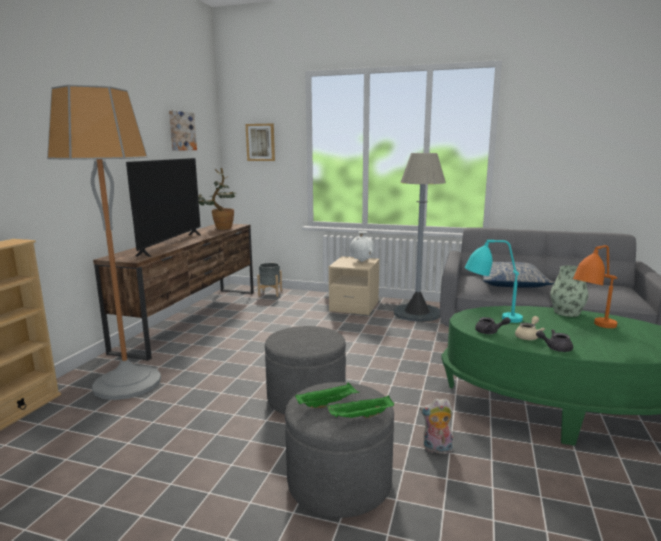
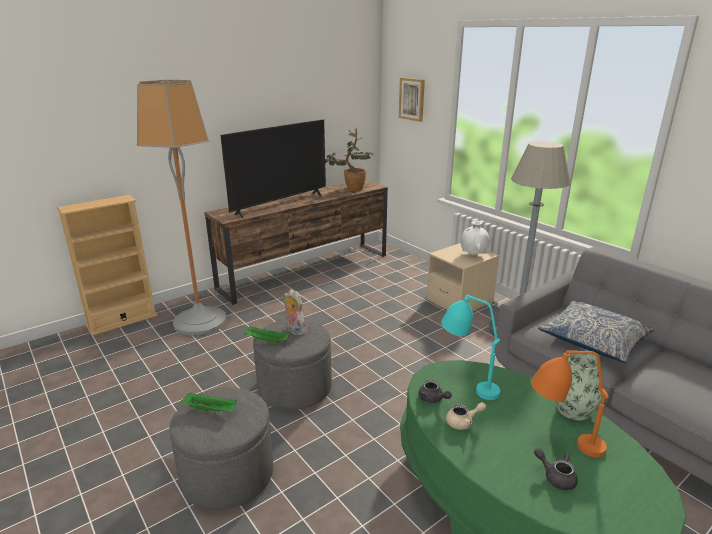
camera: 35 degrees right, 10 degrees up
picture [169,110,197,151] -> none
grey planter [257,263,282,297] -> none
green tray [327,395,394,418] -> green tray moved to [244,326,289,343]
plush toy [420,398,453,454] -> plush toy moved to [284,289,306,335]
grey teapot [536,330,573,352] -> grey teapot moved to [534,448,578,490]

